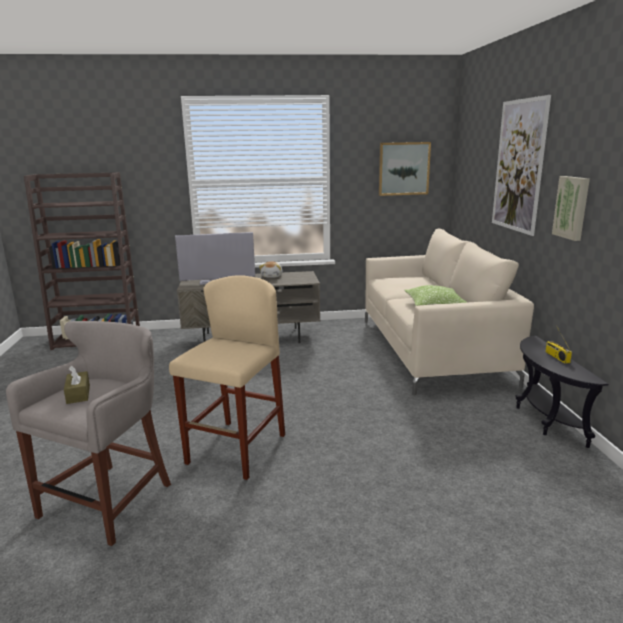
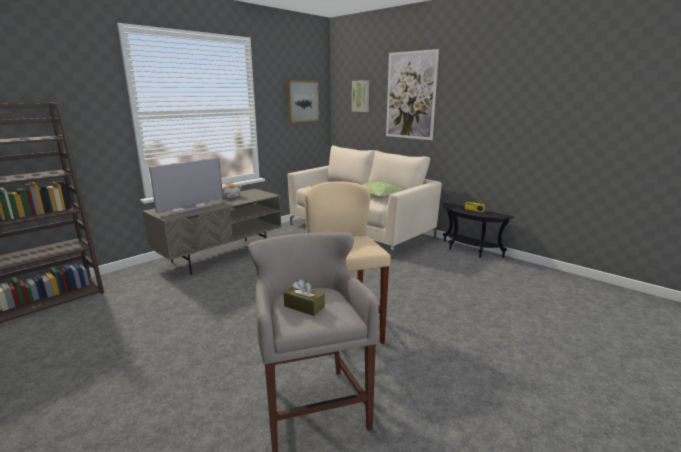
camera: 40 degrees left, 0 degrees up
picture [552,176,590,241] -> picture moved to [352,80,369,112]

